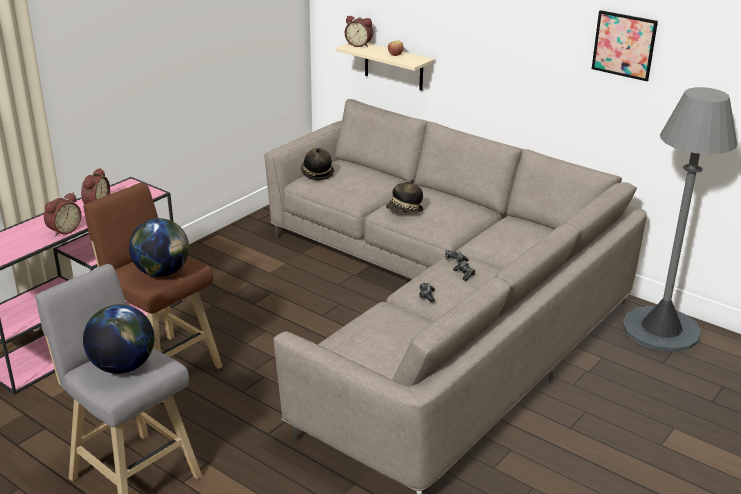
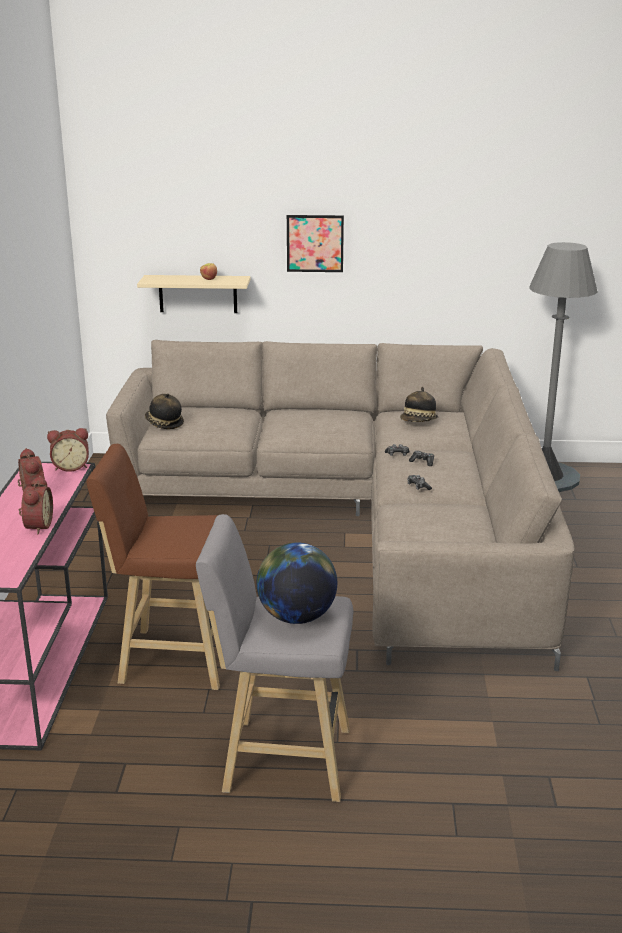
camera: 35 degrees left, 5 degrees down
globe [129,218,189,277] -> none
alarm clock [345,16,373,47] -> alarm clock moved to [47,428,89,472]
hat [386,179,423,213] -> hat moved to [400,387,438,422]
picture [592,10,658,81] -> picture moved to [287,215,344,272]

